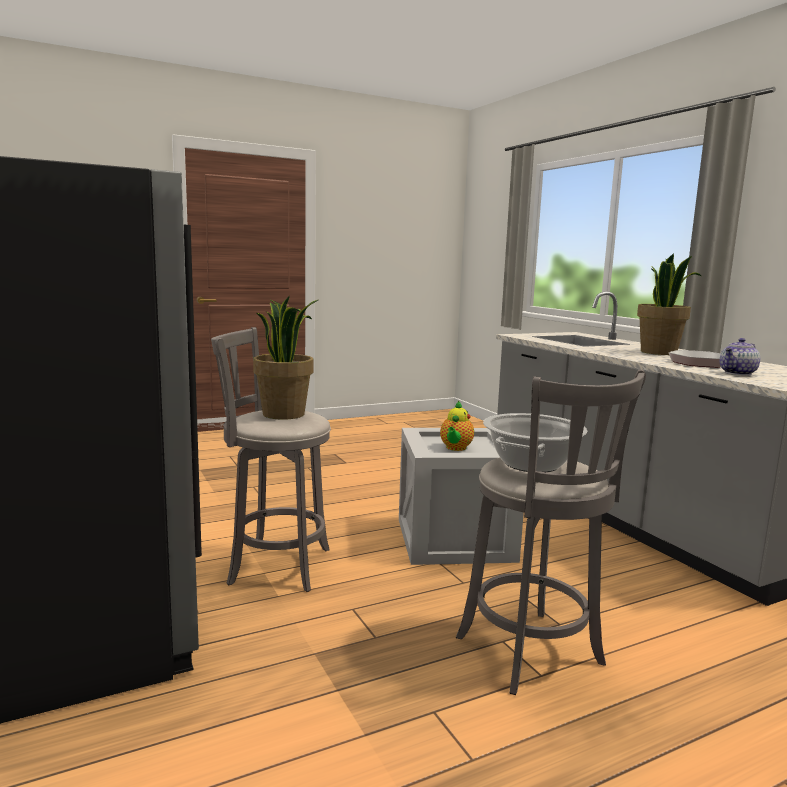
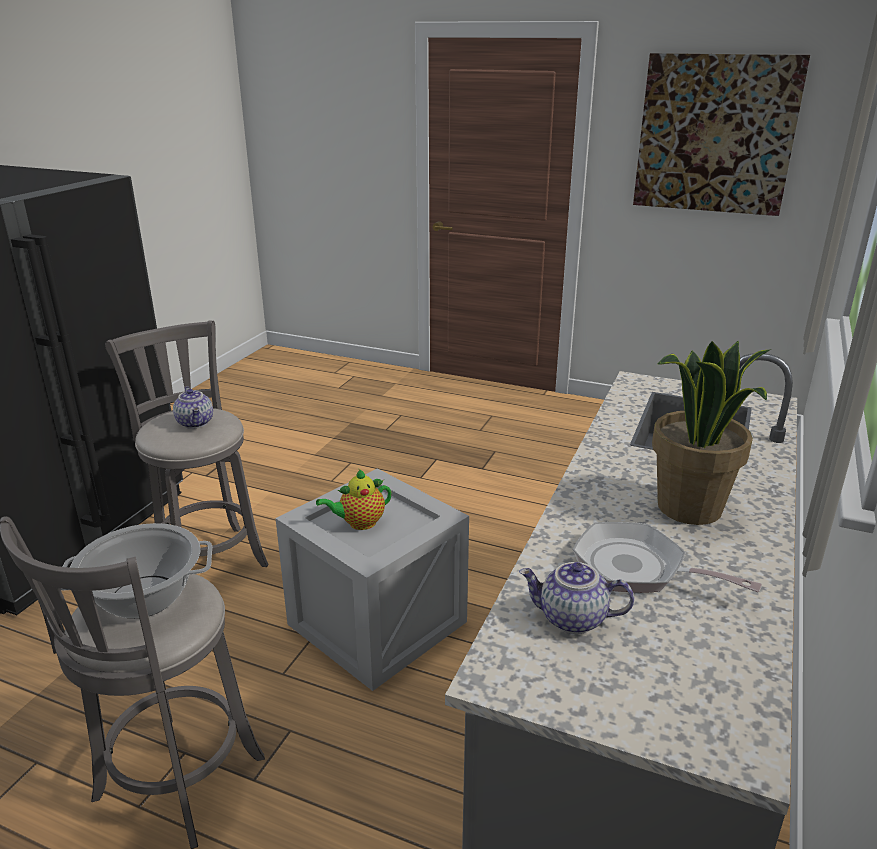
camera: 50 degrees right, 15 degrees up
potted plant [253,295,318,420] -> teapot [173,386,213,429]
none -> picture [633,53,810,216]

